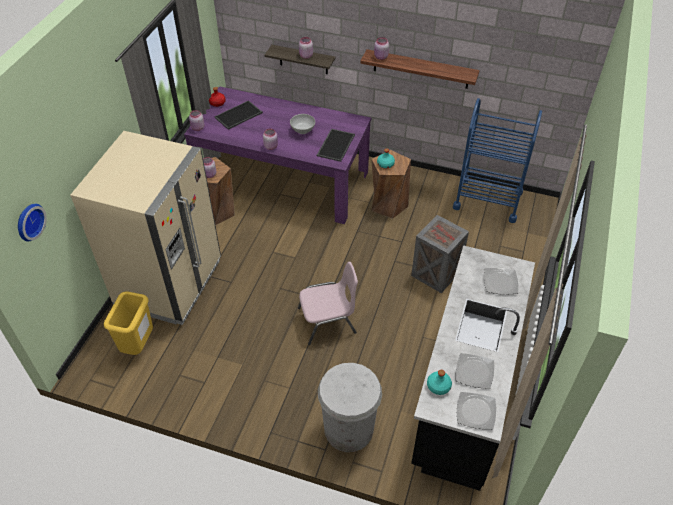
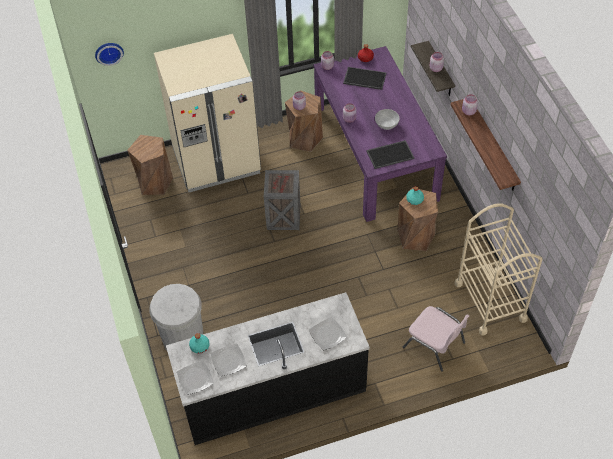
camera: 55 degrees right, 5 degrees up
yellow trash can [104,291,153,355] -> brown stool [127,135,173,195]
pink chair [298,262,358,345] -> pink chair moved to [403,306,469,372]
crate [411,215,469,293] -> crate moved to [264,170,300,230]
blue cart [453,98,542,223] -> beige cart [455,203,543,335]

